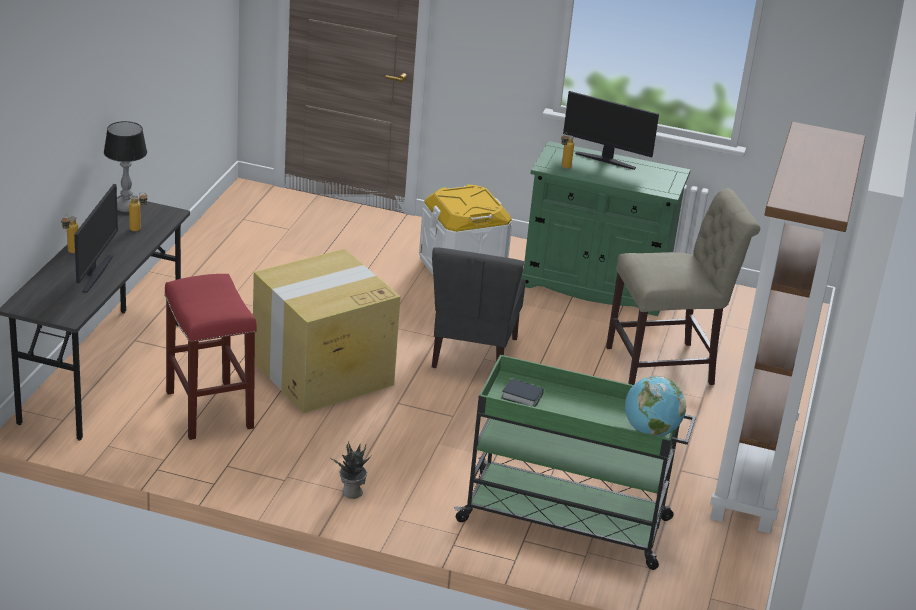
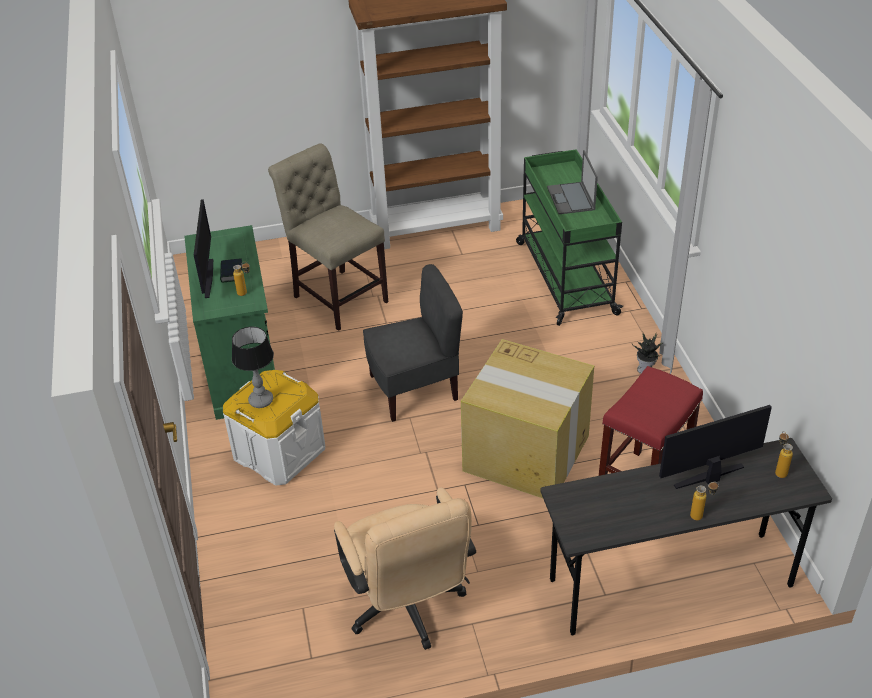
camera: 115 degrees left, 10 degrees up
table lamp [104,121,147,212] -> table lamp moved to [232,326,274,408]
bottle [129,192,148,231] -> bottle moved to [775,431,793,478]
book [501,378,544,407] -> book moved to [220,258,243,283]
globe [625,376,686,436] -> none
none -> beige office chair [334,488,476,650]
none -> laptop [547,150,598,214]

